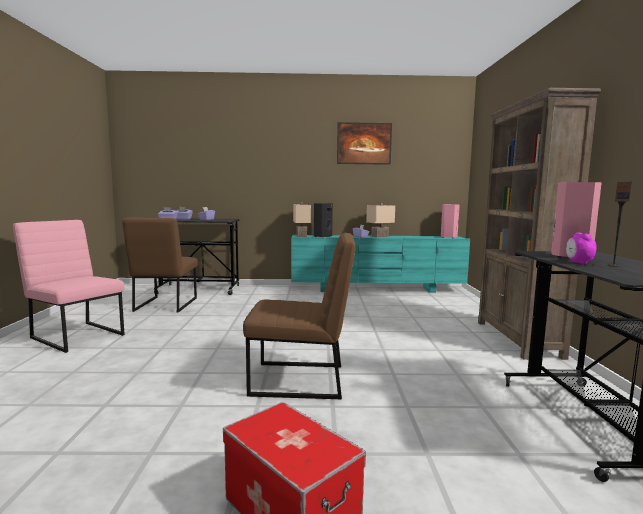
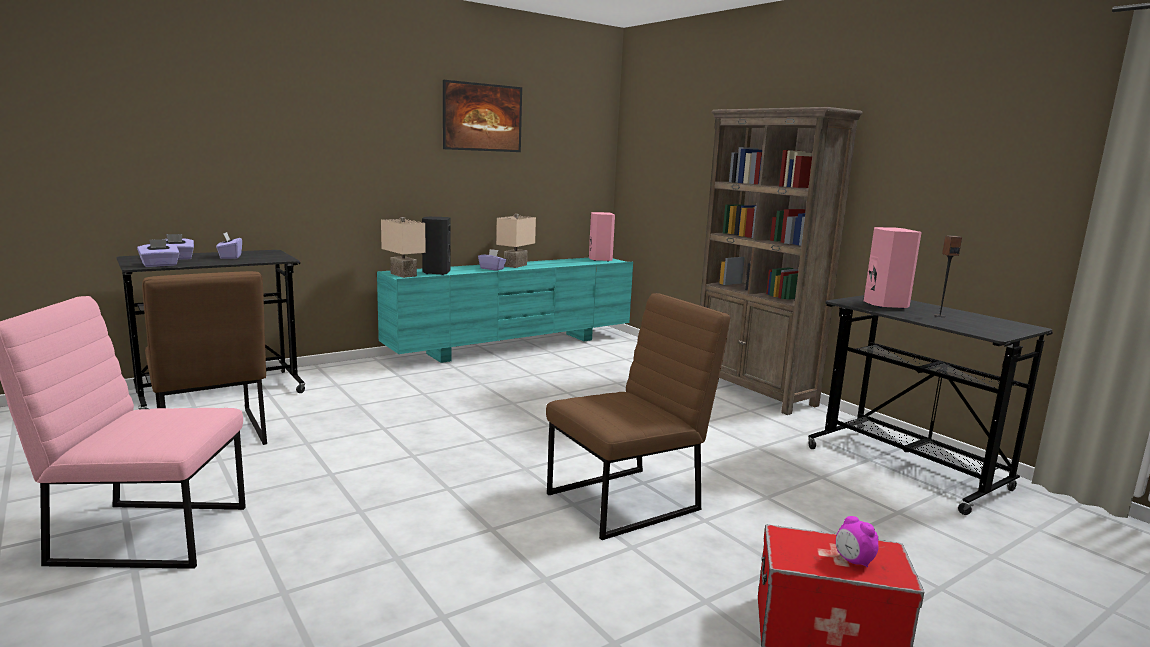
camera: 35 degrees left, 5 degrees up
alarm clock [566,233,596,264] -> alarm clock moved to [836,516,879,567]

